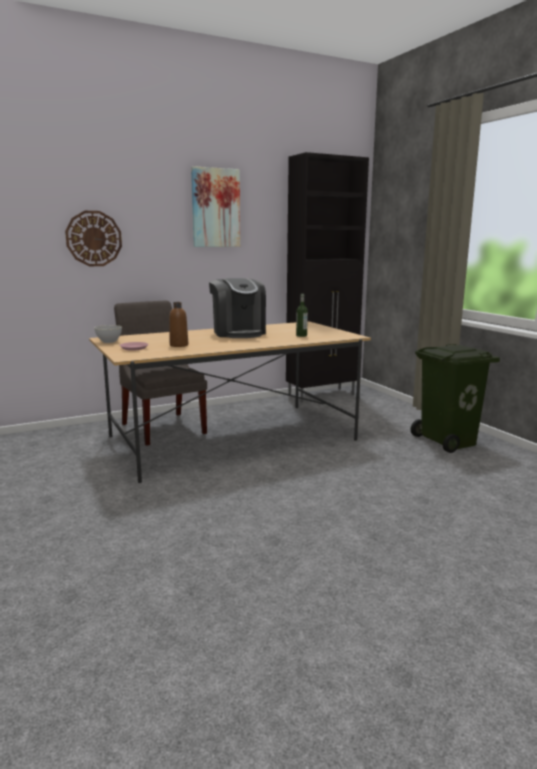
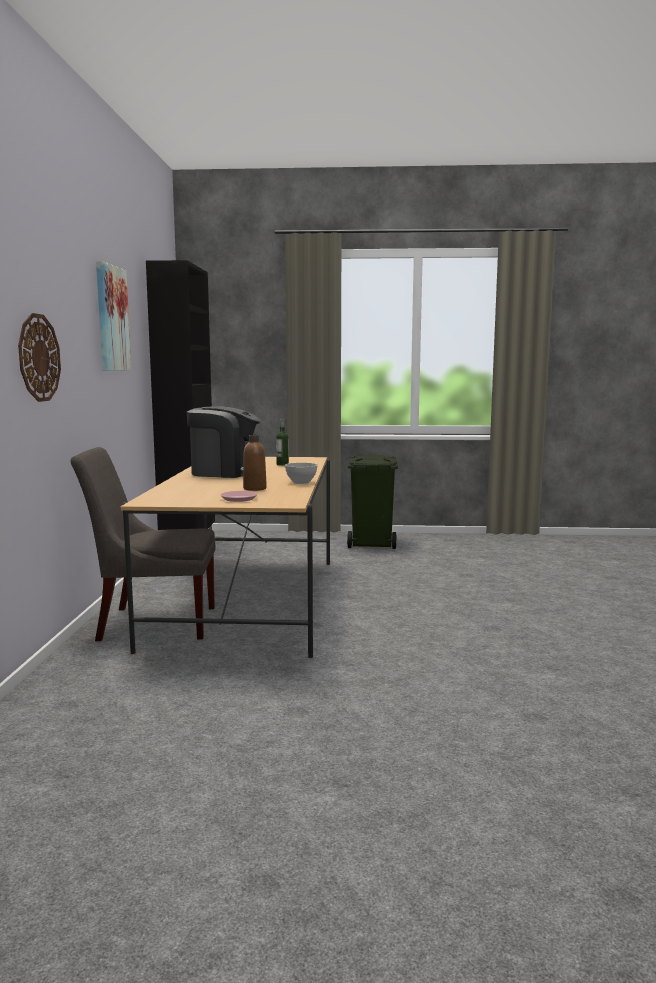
camera: 60 degrees left, 5 degrees down
grey bowl [94,325,122,343] -> grey bowl moved to [285,463,318,484]

